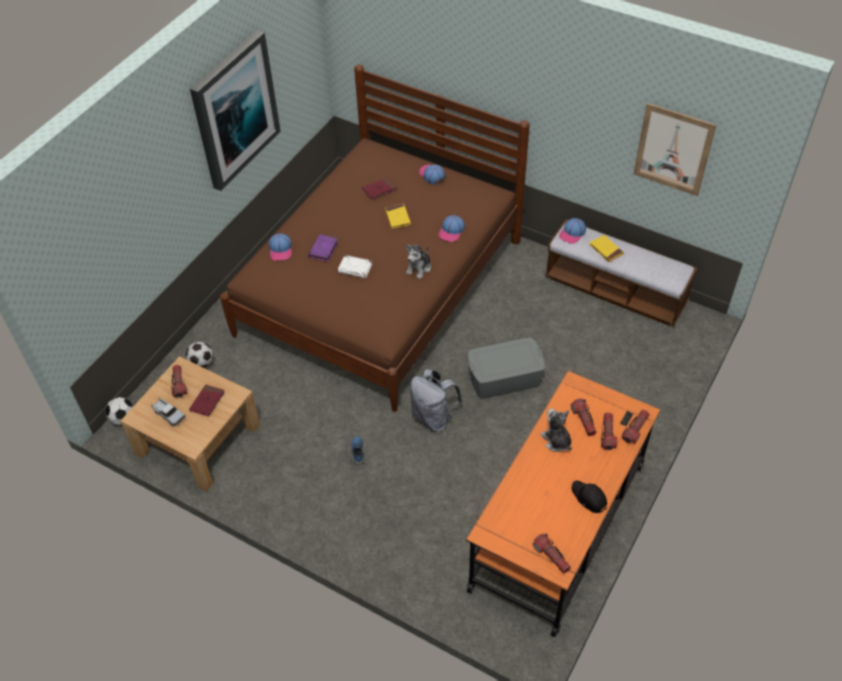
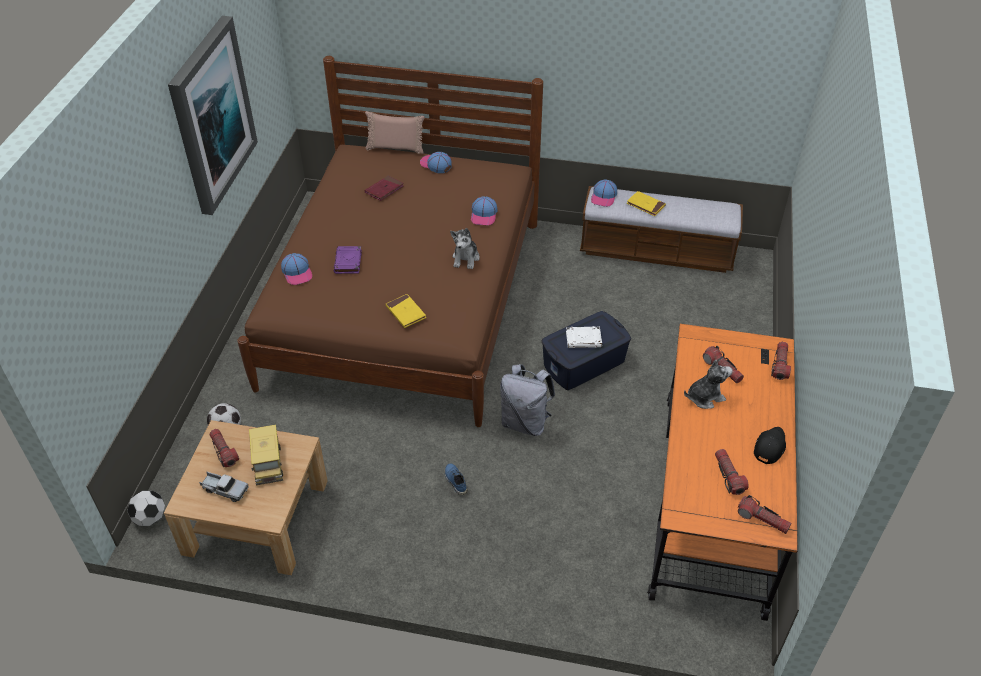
camera: 20 degrees left, 5 degrees down
red book [189,385,225,417] -> toy truck [249,424,283,485]
white book [338,255,372,278] -> white book moved to [566,326,602,348]
yellow book [385,203,411,229] -> yellow book moved to [386,294,426,328]
grey storage box [468,337,545,399] -> blue storage box [541,311,631,390]
plush toy [540,408,572,452] -> plush toy turned 120 degrees clockwise [684,360,733,409]
black cap [572,481,607,513] -> black cap turned 90 degrees clockwise [754,427,786,464]
flashlight [601,412,618,450] -> flashlight moved to [715,449,749,495]
picture [634,103,716,196] -> none
none -> beige pillow [365,111,425,154]

